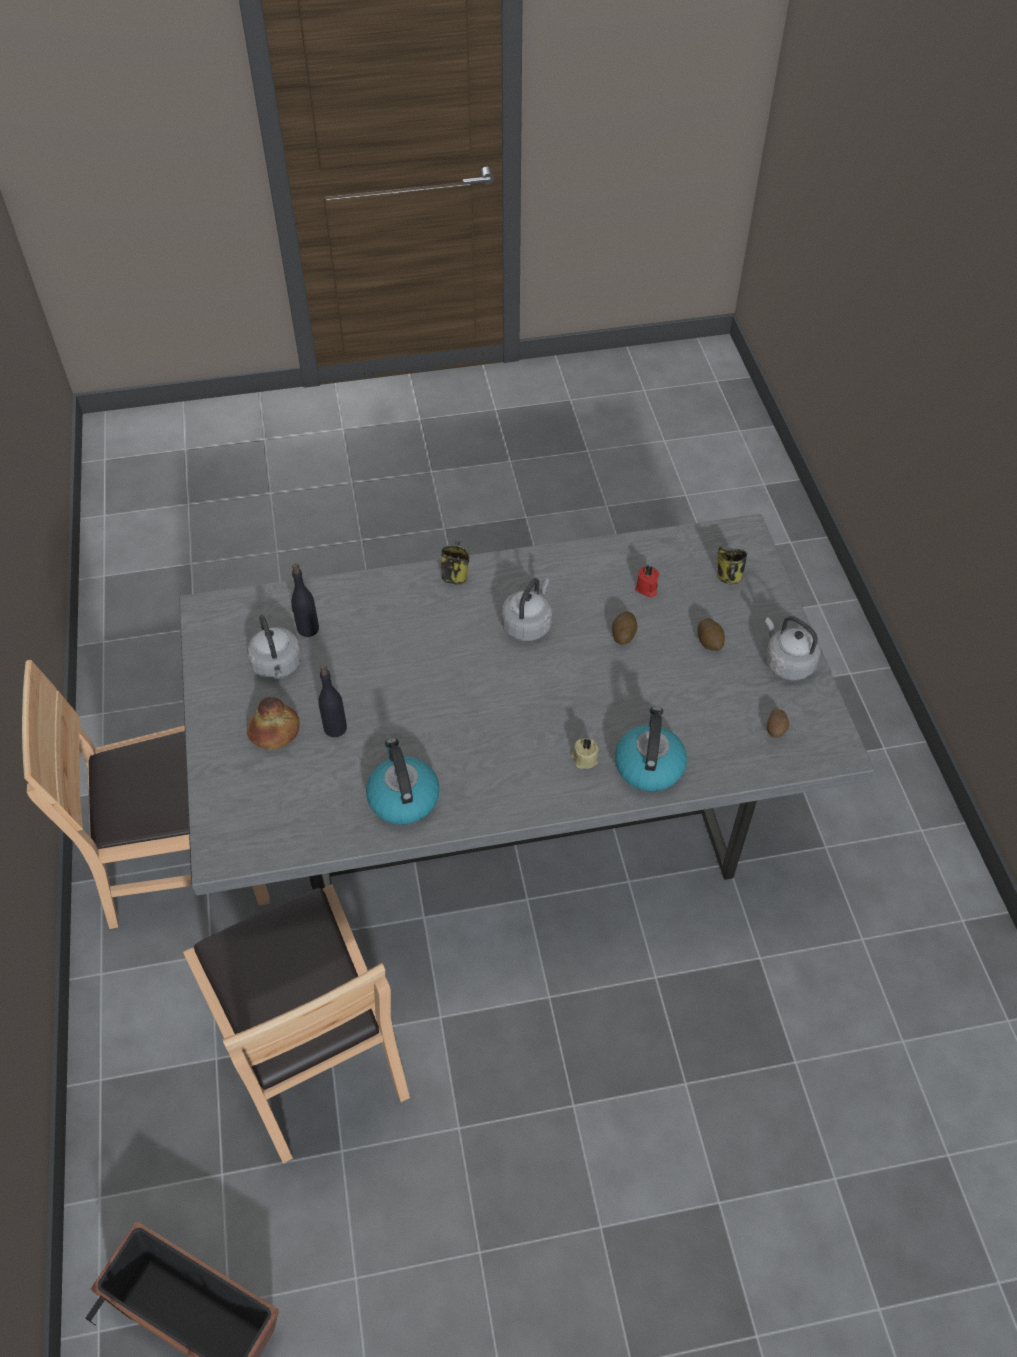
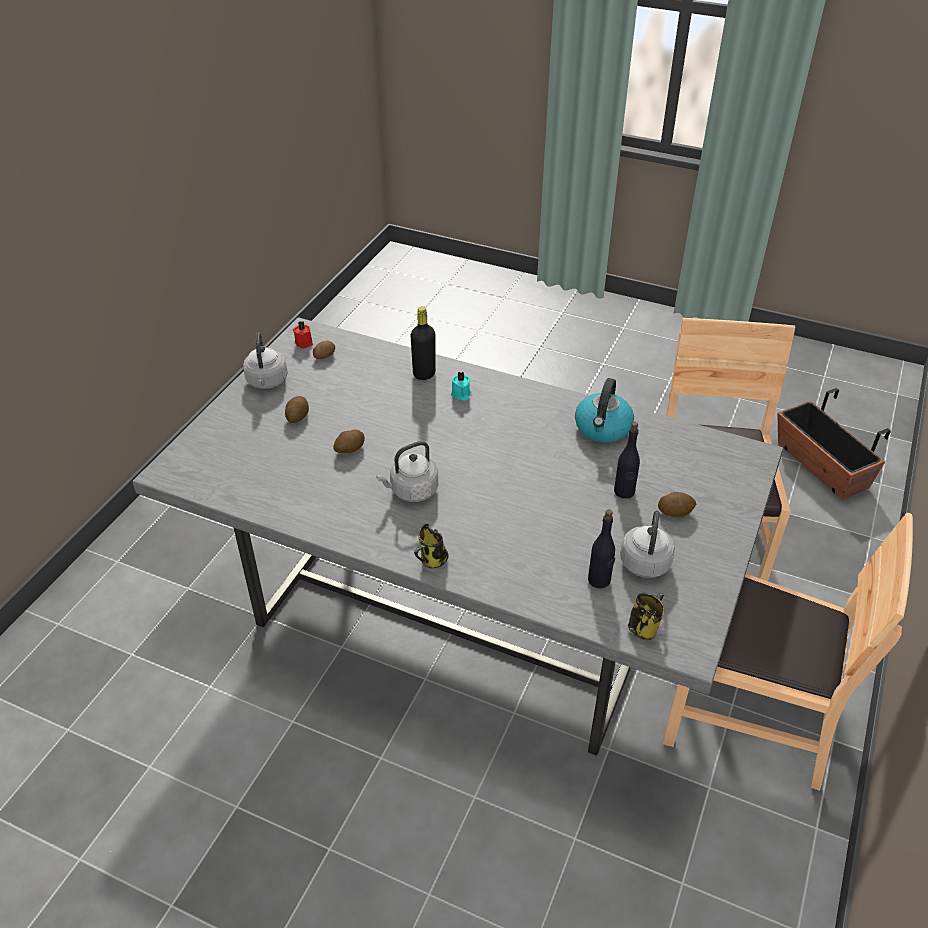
camera: 145 degrees left, 10 degrees down
bread [247,697,300,750] -> potato [658,492,697,517]
beige candle [571,738,598,769] -> turquoise candle [451,371,471,401]
kettle [615,706,687,791] -> black bottle [411,306,436,380]
red candle [635,566,659,597] -> red candle moved to [293,321,313,348]
mug [717,547,747,584] -> mug moved to [628,593,664,640]

